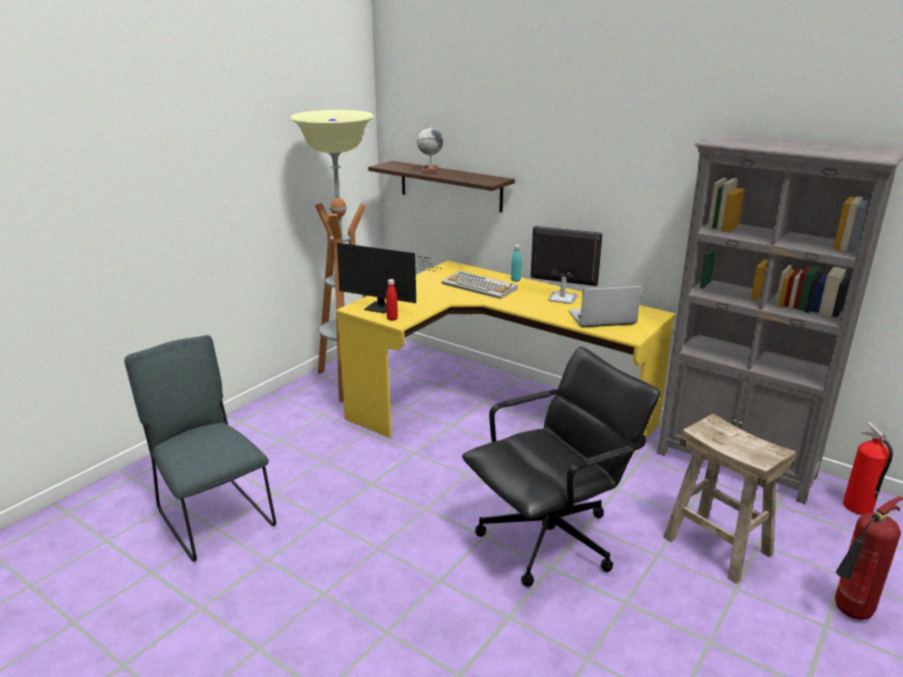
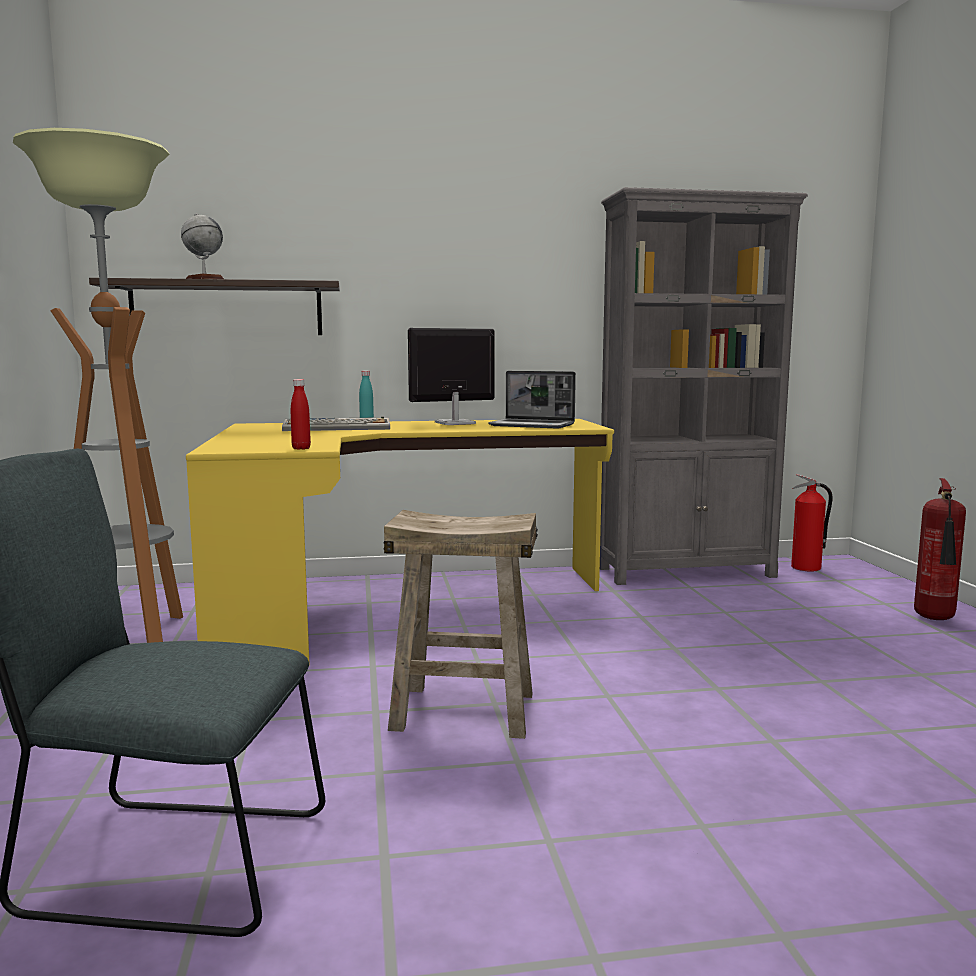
camera: 45 degrees left, 15 degrees down
monitor [337,243,442,314] -> none
black office chair [462,347,660,587] -> none
laptop [569,285,641,327] -> laptop turned 105 degrees counterclockwise [488,371,576,429]
beige stool [663,414,796,584] -> beige stool moved to [384,510,538,739]

